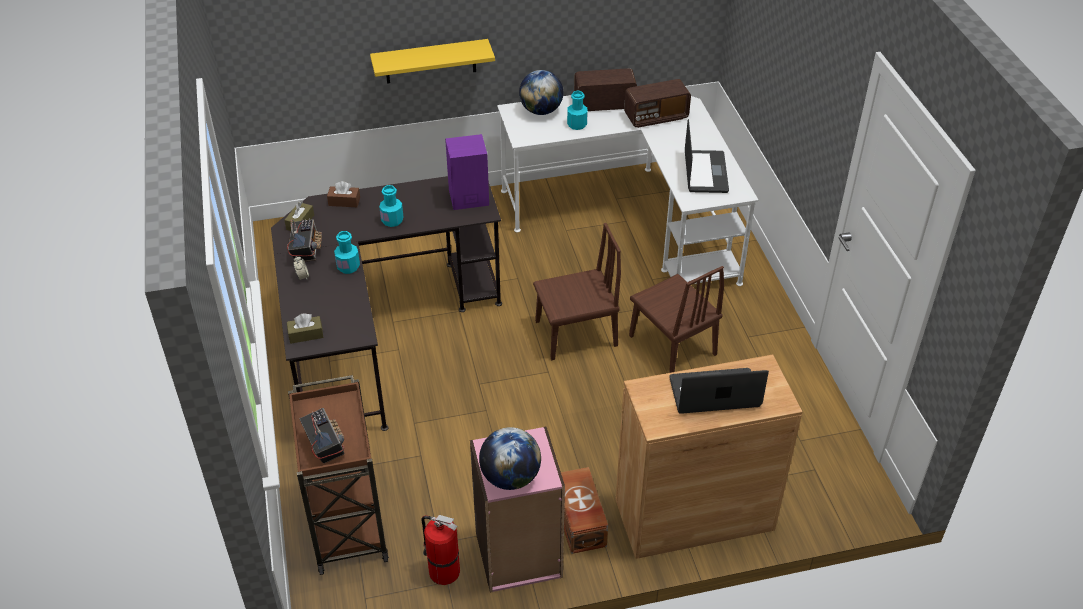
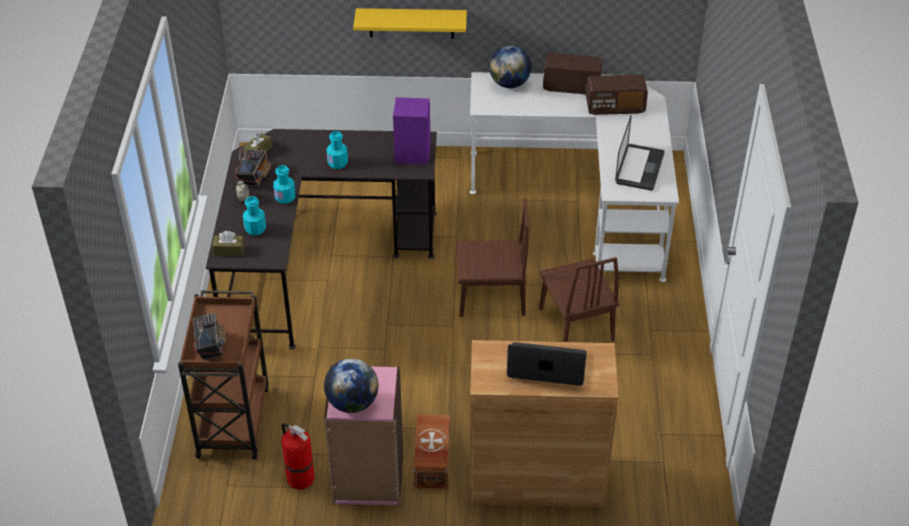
camera: 15 degrees right, 0 degrees up
brown tissue box [327,181,360,207] -> none
turquoise bottle [567,91,588,130] -> turquoise bottle moved to [243,196,266,235]

